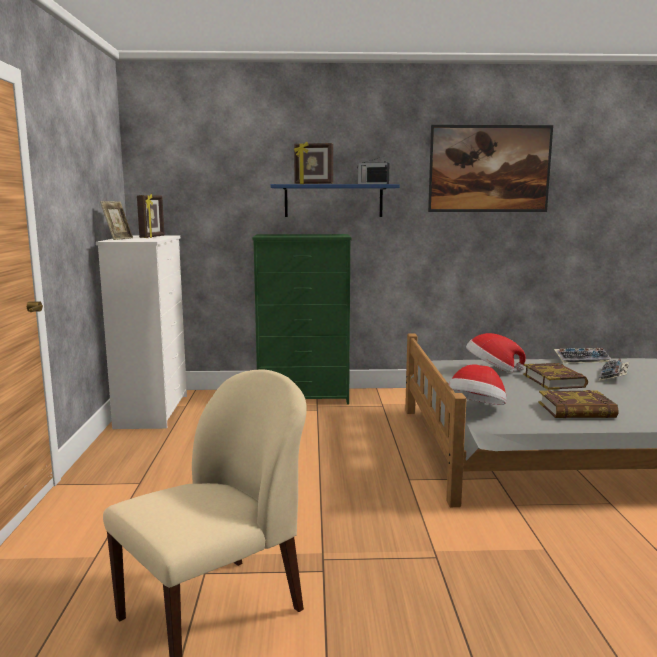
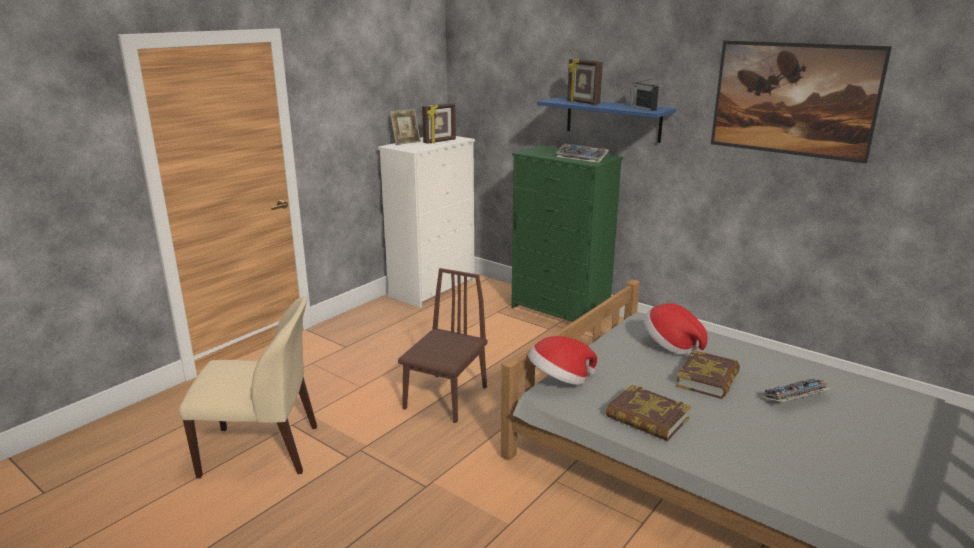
camera: 40 degrees right, 10 degrees up
keyboard [554,348,611,364] -> keyboard moved to [556,144,609,163]
none -> brown chair [398,268,487,423]

